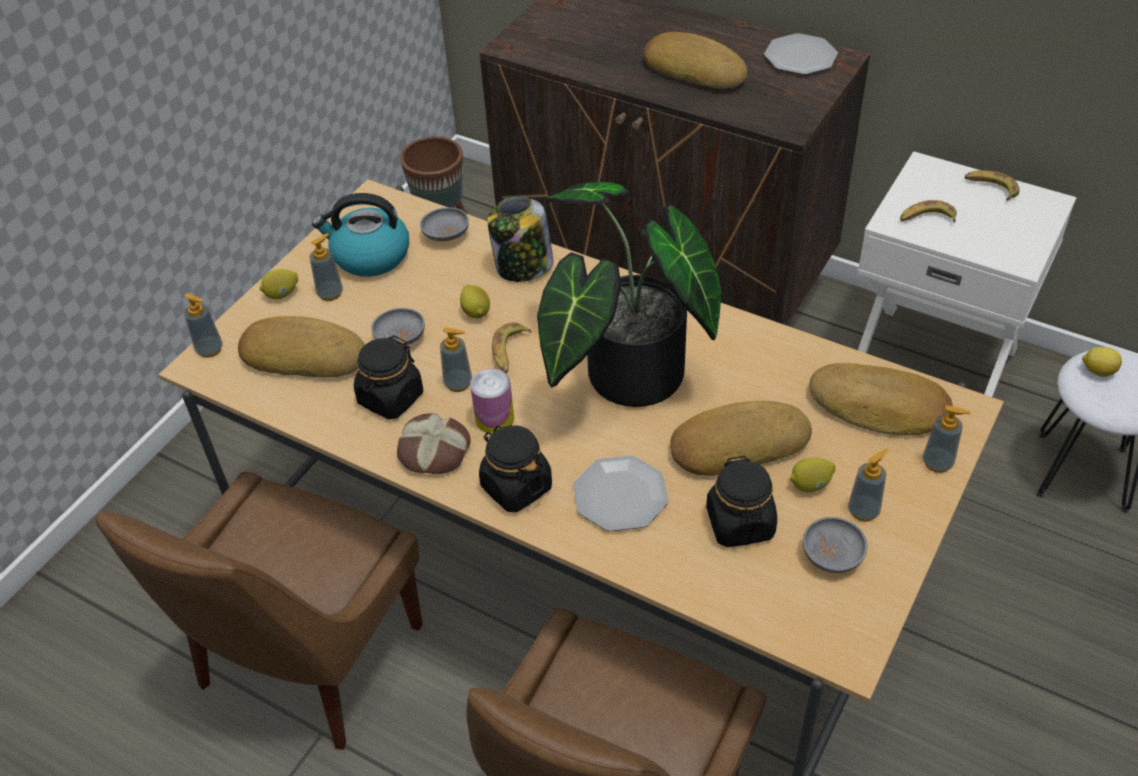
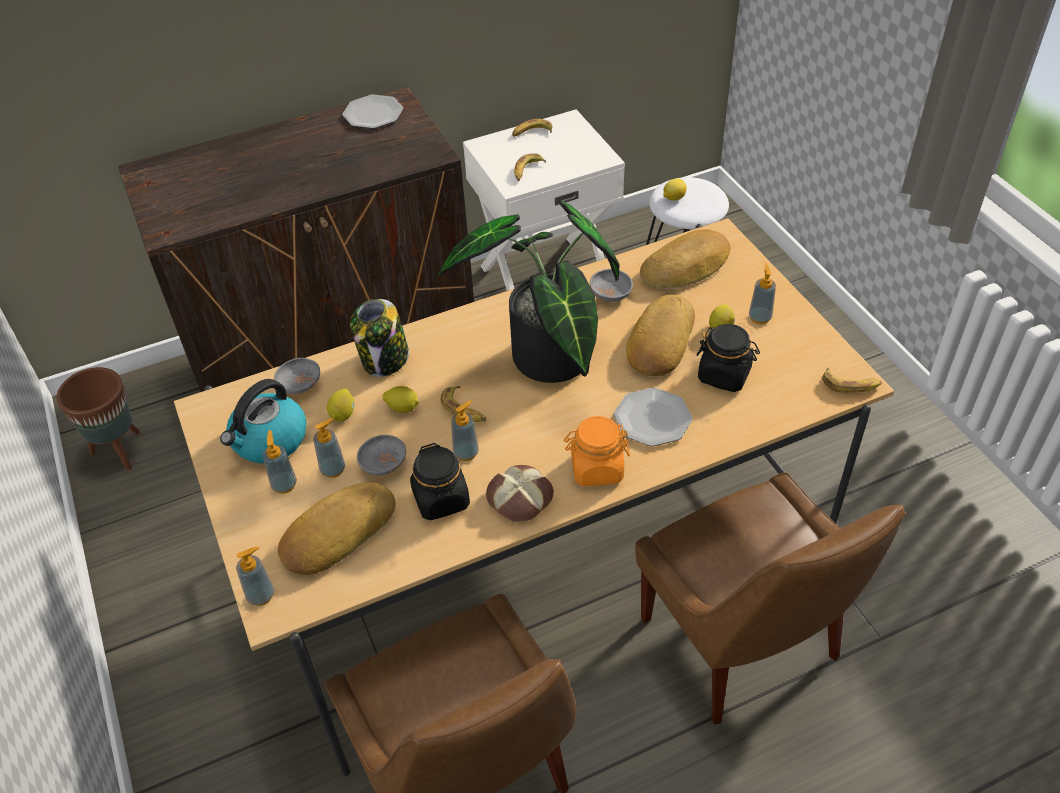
camera: 55 degrees left, 0 degrees up
lemon [260,269,298,299] -> lemon moved to [327,388,355,421]
can [470,369,514,433] -> none
black jar [479,425,552,512] -> orange jar [564,416,630,486]
bread [643,32,748,89] -> none
grey bowl [803,517,868,573] -> grey bowl moved to [590,269,633,302]
soap dispenser [923,405,971,473] -> soap dispenser moved to [313,418,345,478]
none -> banana [822,368,882,393]

